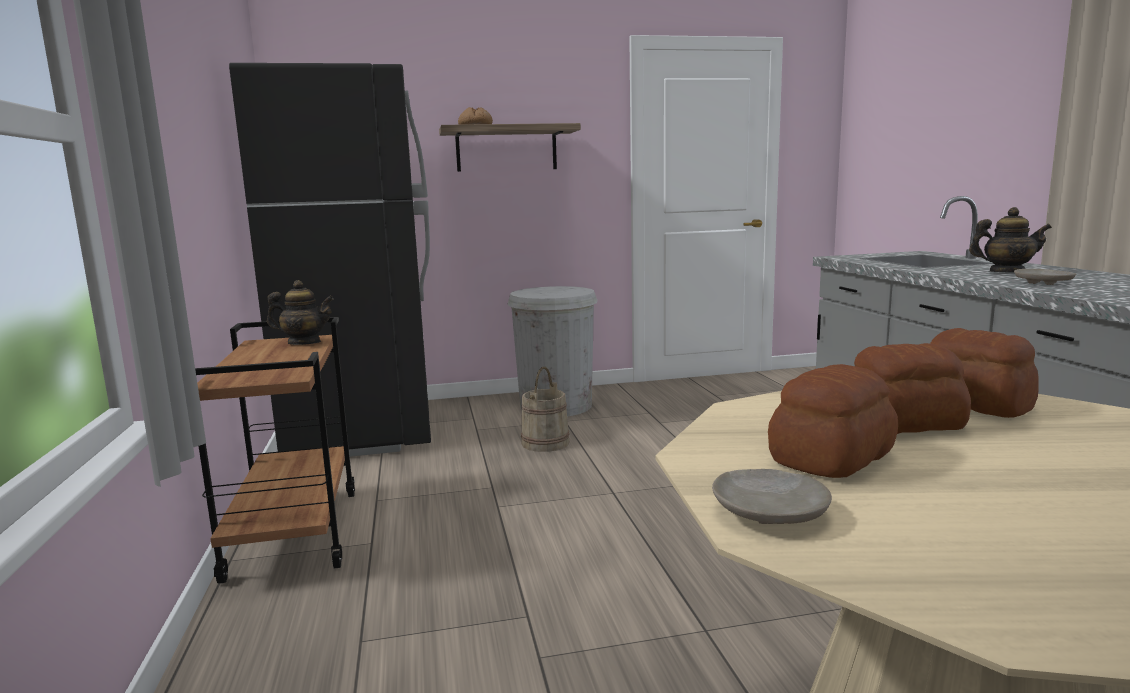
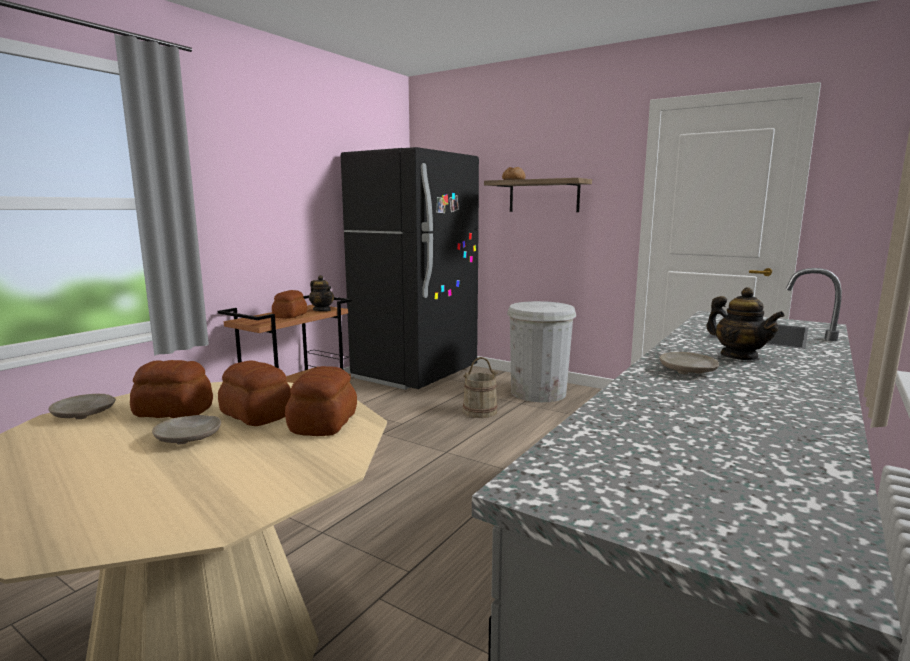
camera: 45 degrees right, 0 degrees up
none -> beige plate [152,415,221,444]
none -> bread [272,290,307,318]

